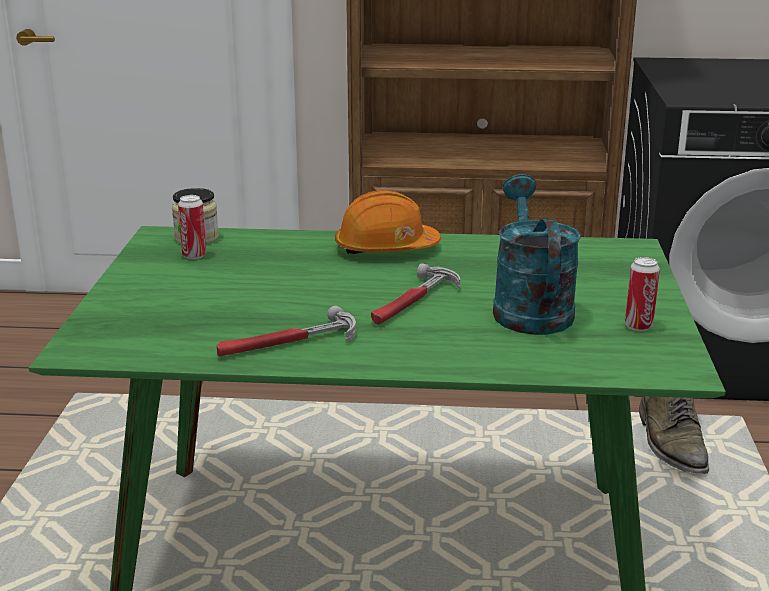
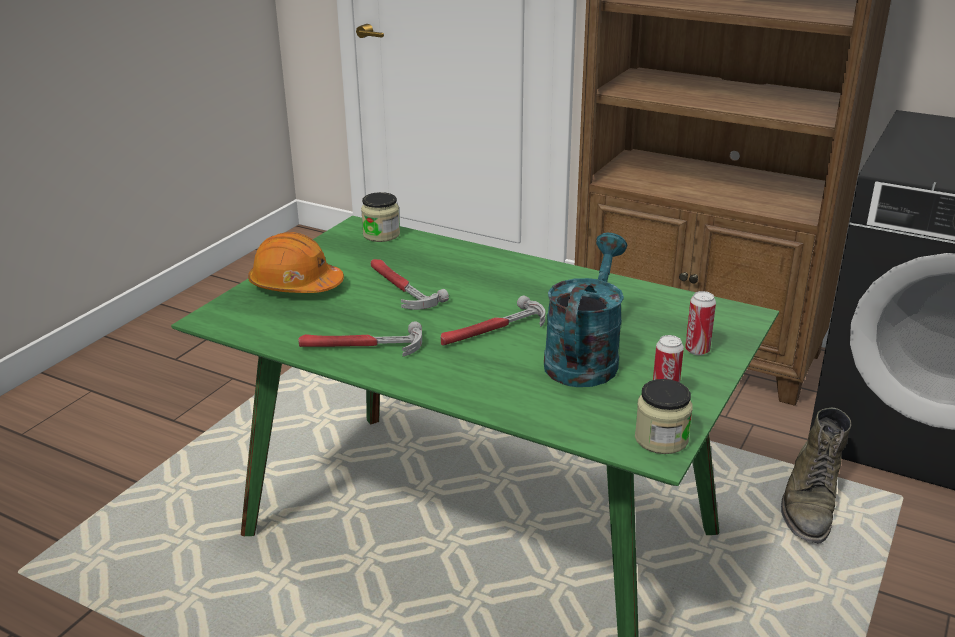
camera: 25 degrees right, 5 degrees up
can [178,195,206,259] -> can moved to [685,291,716,355]
orange hard hat [335,190,441,254] -> orange hard hat moved to [248,232,344,293]
none -> hammer [371,259,449,310]
none -> jar [635,379,693,454]

